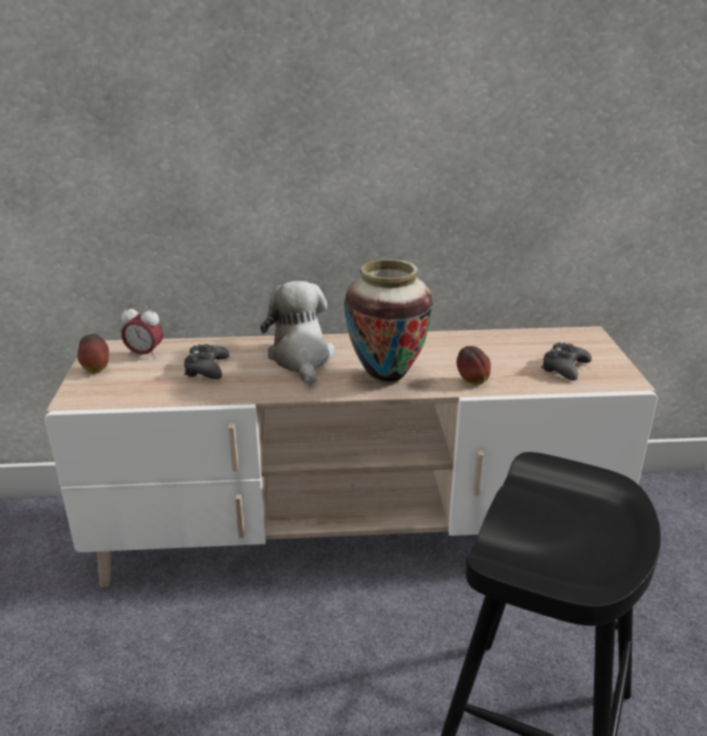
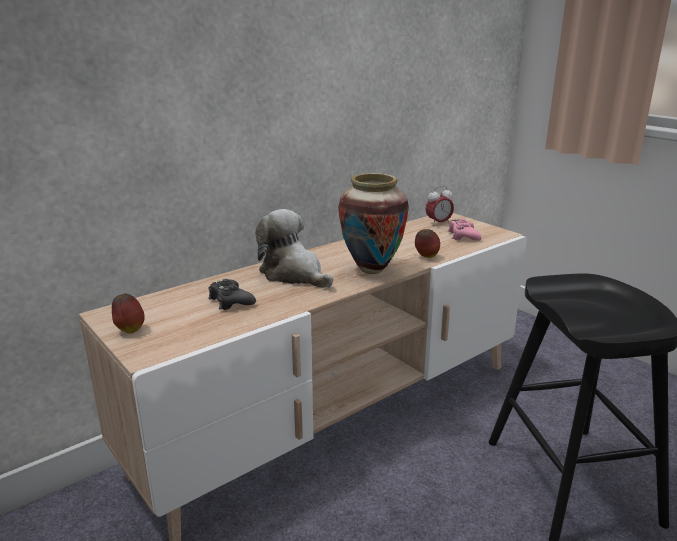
camera: 35 degrees left, 5 degrees down
alarm clock [121,304,163,359] -> alarm clock moved to [426,186,454,226]
black game controller [541,343,592,381] -> pink game controller [448,218,482,241]

